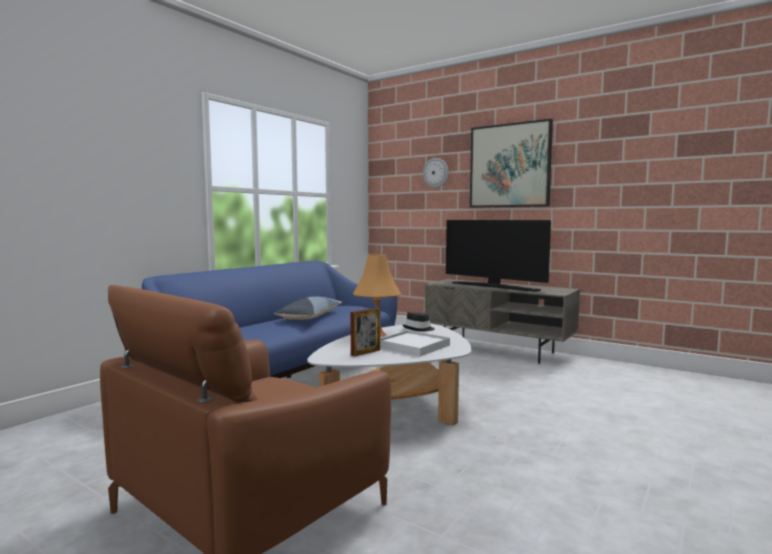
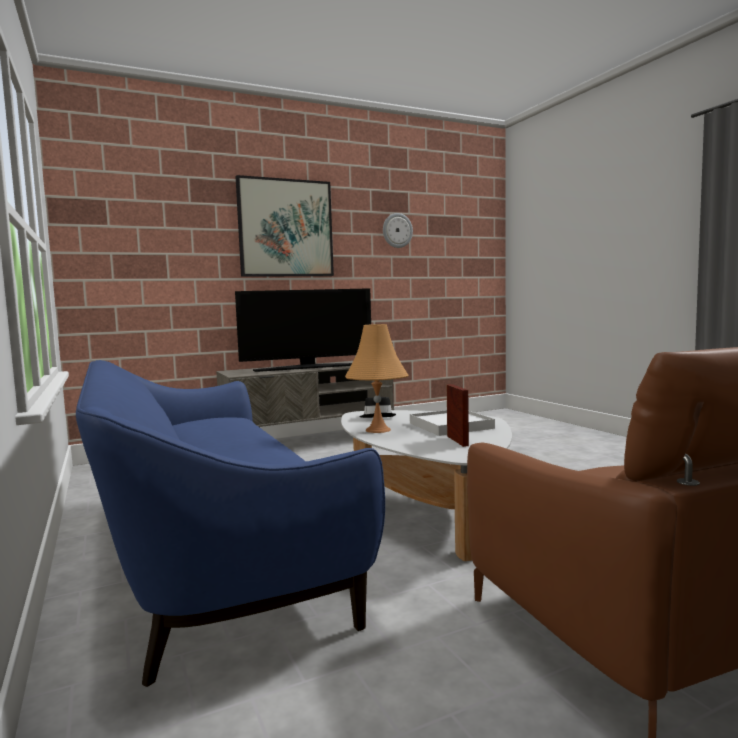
camera: 60 degrees left, 0 degrees up
pillow [274,296,342,320] -> none
wall clock [423,158,449,188] -> wall clock moved to [383,213,413,248]

